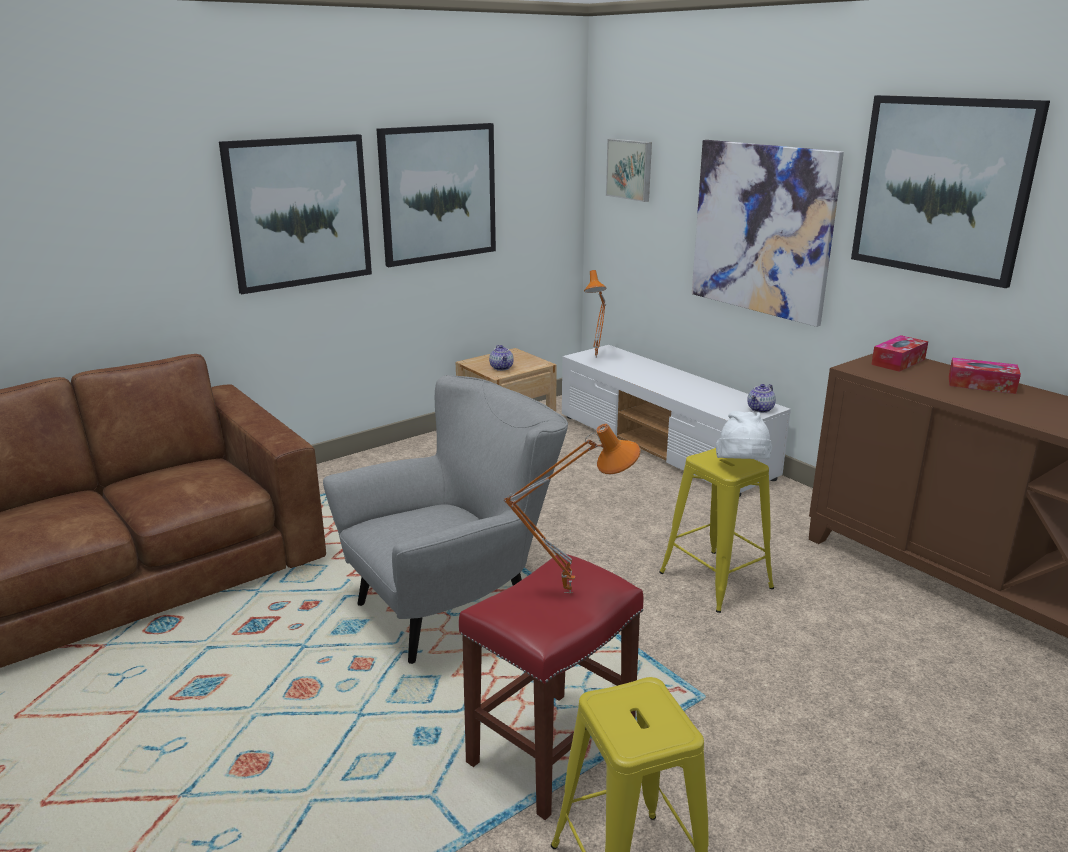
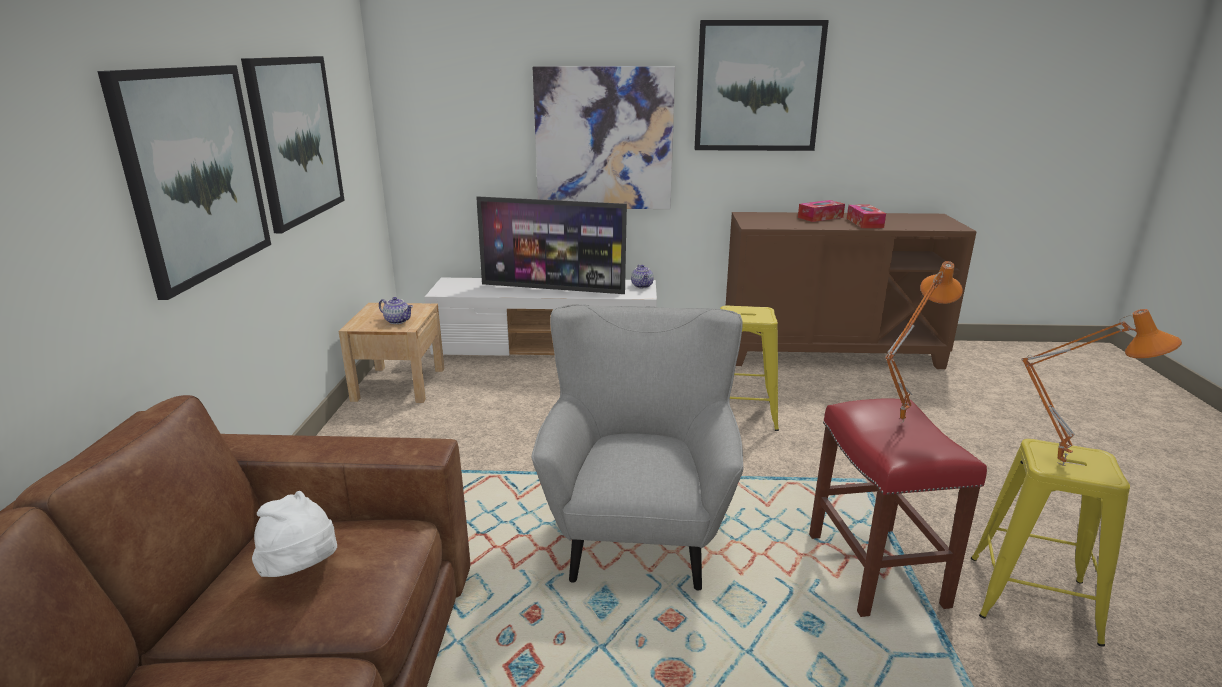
camera: 50 degrees left, 0 degrees up
orange table lamp [584,270,607,356] -> orange table lamp moved to [1021,309,1182,466]
picture [606,139,652,202] -> none
white hat [716,411,772,459] -> white hat moved to [252,491,337,577]
tissue box [871,335,928,372] -> tissue box moved to [847,205,886,228]
none -> television [476,196,627,294]

